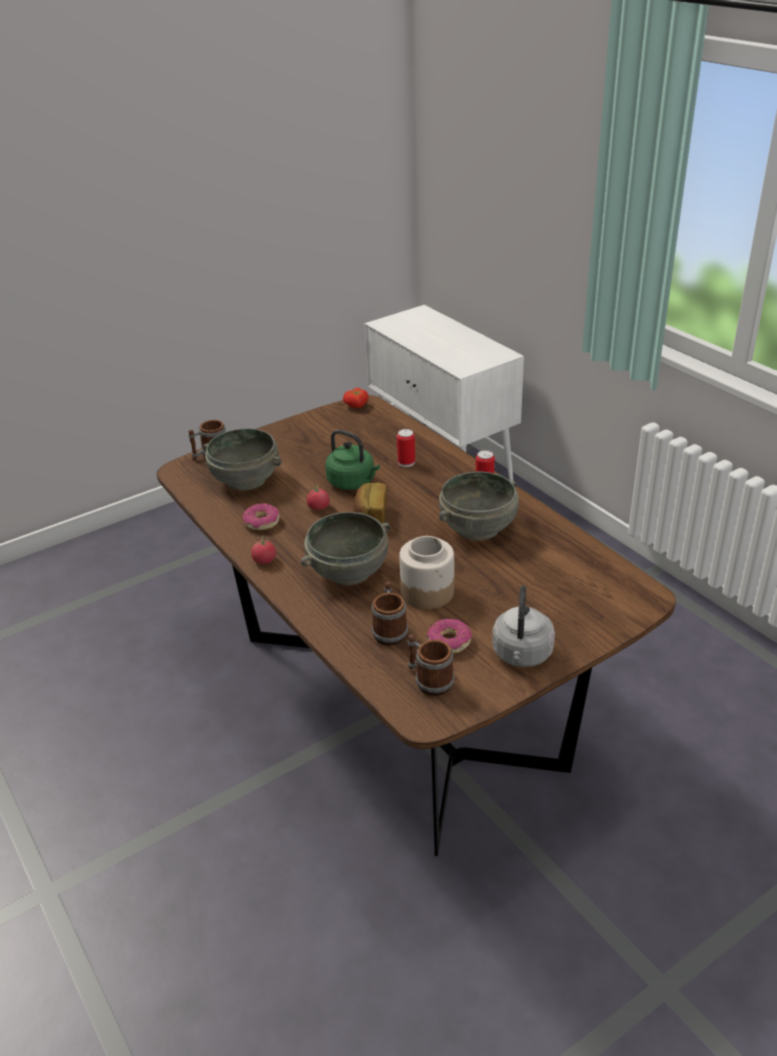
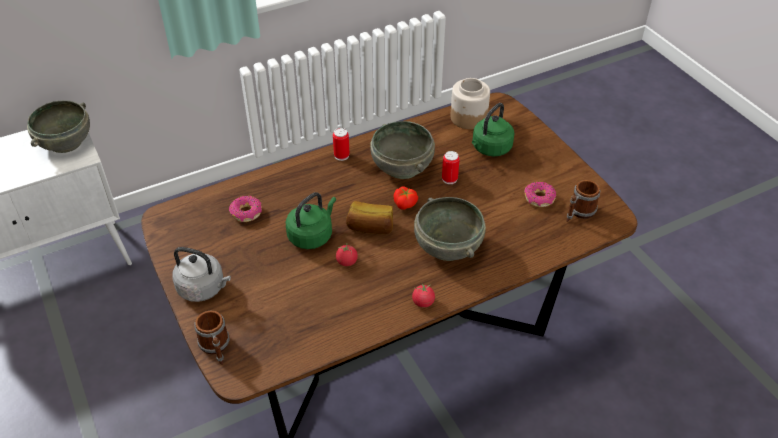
camera: 85 degrees left, 10 degrees up
grey bowl [203,428,282,490] -> grey bowl moved to [27,100,90,153]
donut [242,503,279,530] -> donut moved to [229,196,262,222]
tomato [343,388,369,408] -> tomato moved to [394,187,418,210]
mug [371,582,408,646] -> none
can [397,429,415,467] -> can moved to [442,151,460,184]
jar [399,536,454,609] -> jar moved to [450,78,490,129]
grey kettle [492,586,555,667] -> grey kettle moved to [172,247,231,302]
none -> green kettle [472,103,515,156]

